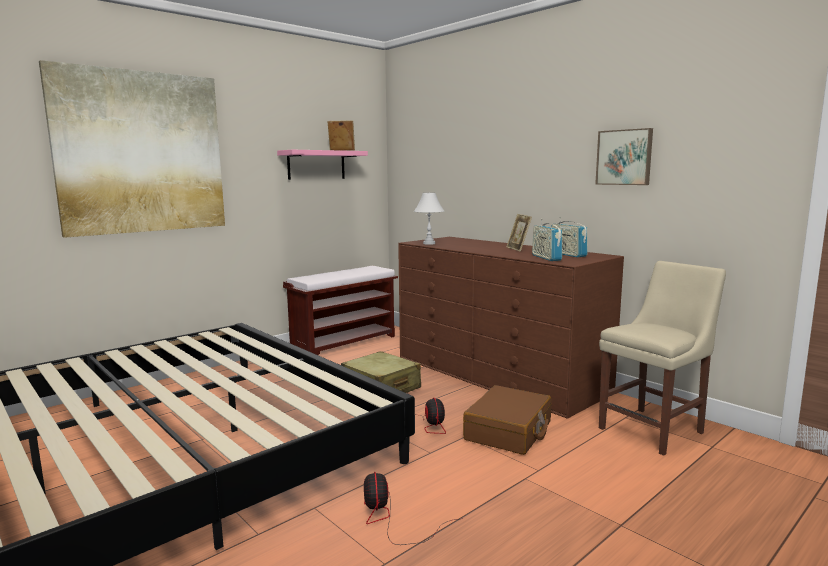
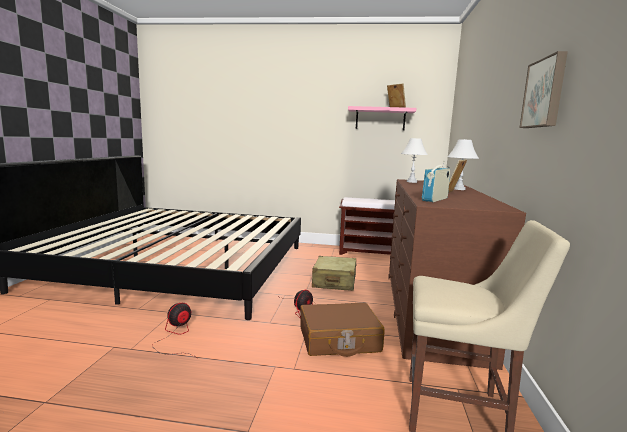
camera: 50 degrees right, 0 degrees up
picture [39,60,225,238] -> none
radio [551,217,588,257] -> none
none -> white table lamp [447,139,479,190]

